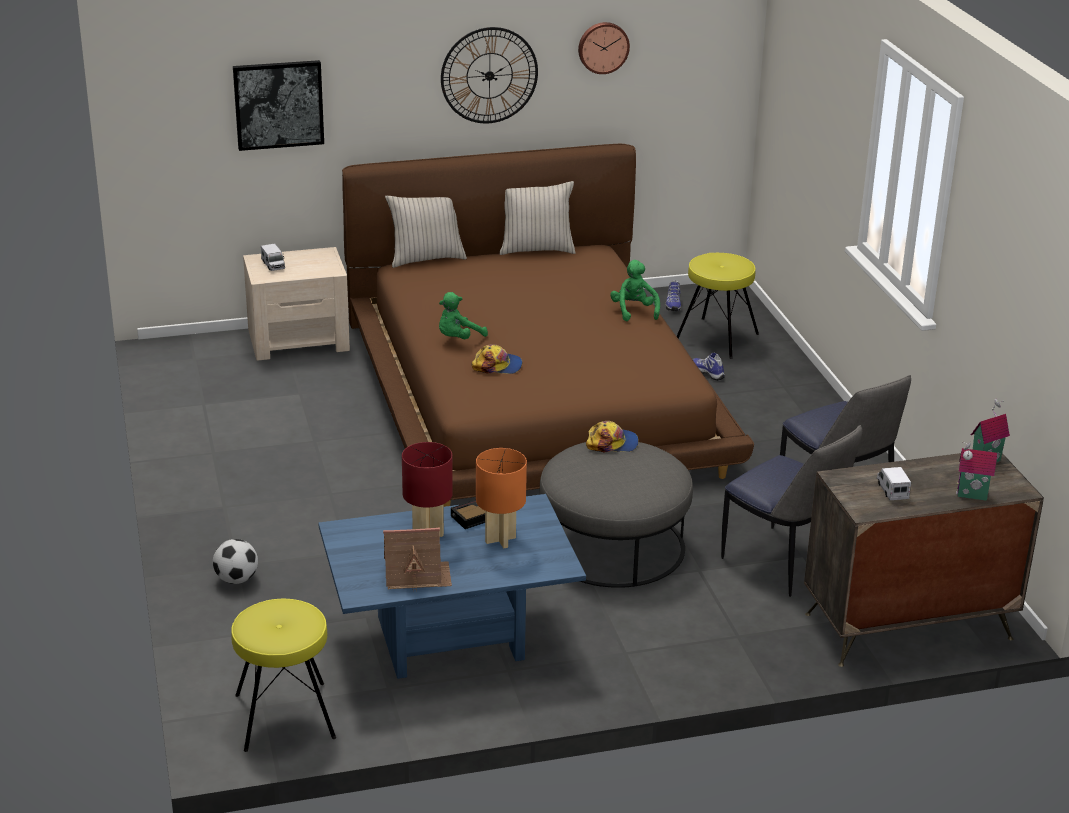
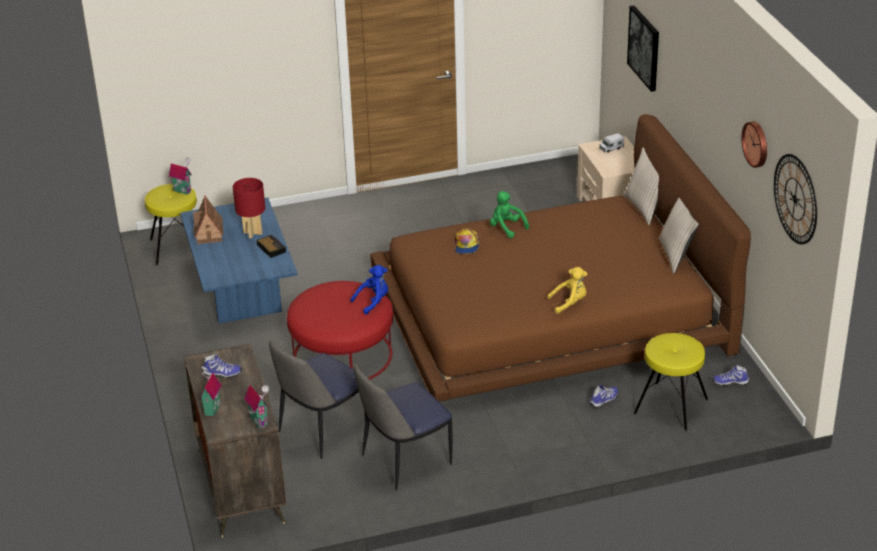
camera: 90 degrees right, 5 degrees up
football [213,539,258,584] -> none
wall clock [441,27,538,123] -> wall clock moved to [774,154,817,244]
orange table lamp [476,448,527,549] -> none
grey ottoman [540,442,693,588] -> red ottoman [287,281,393,380]
cap [586,421,639,453] -> blue plush toy [350,265,388,315]
green plush toy [610,260,660,321] -> yellow plush toy [547,267,587,314]
toy truck [876,467,911,500] -> shoe [202,354,242,378]
none -> toy house [169,157,191,195]

